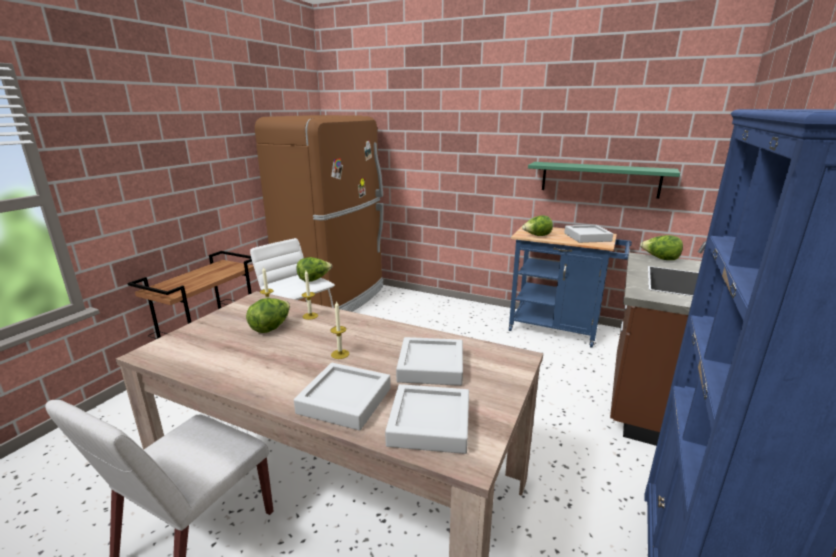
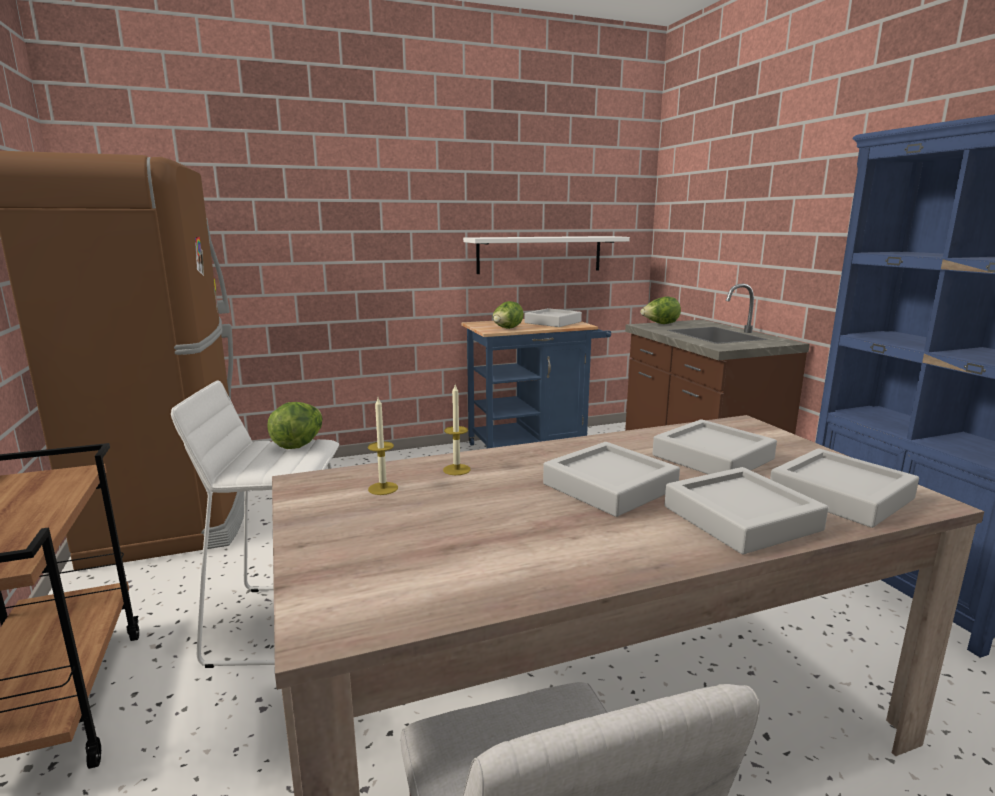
camera: 45 degrees left, 5 degrees down
lettuce [246,298,290,333] -> none
candle [331,301,349,359] -> grey tray [543,442,680,517]
green shelf [528,162,680,199] -> white shelf [463,236,630,274]

